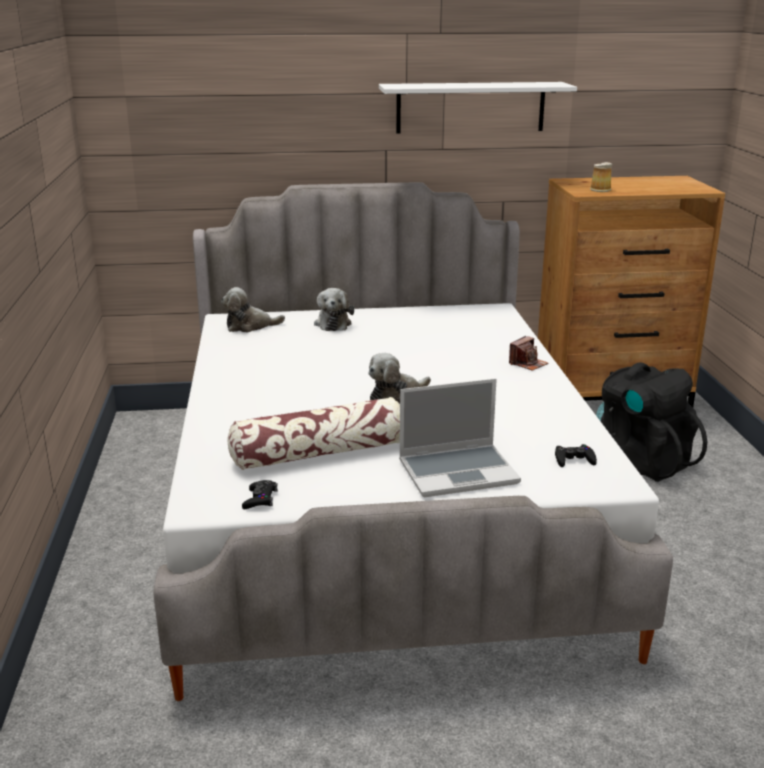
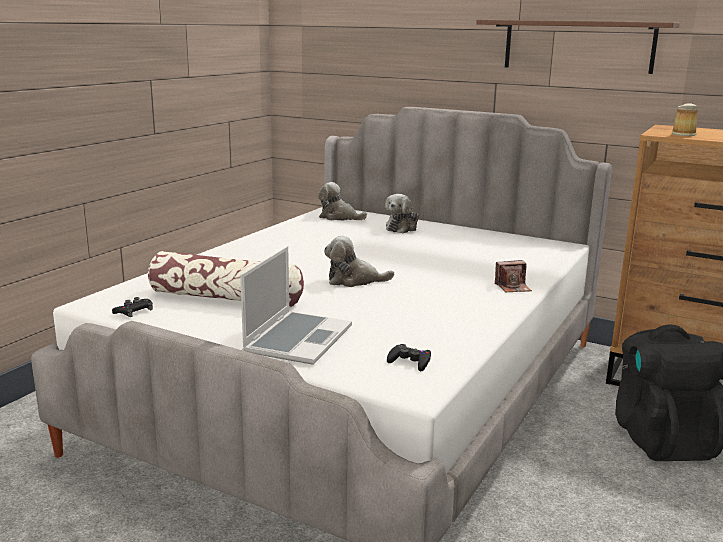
camera: 35 degrees right, 5 degrees down
white shelf [379,82,577,133] -> brown shelf [476,20,680,74]
laptop [399,378,521,497] -> laptop turned 90 degrees counterclockwise [240,246,352,365]

